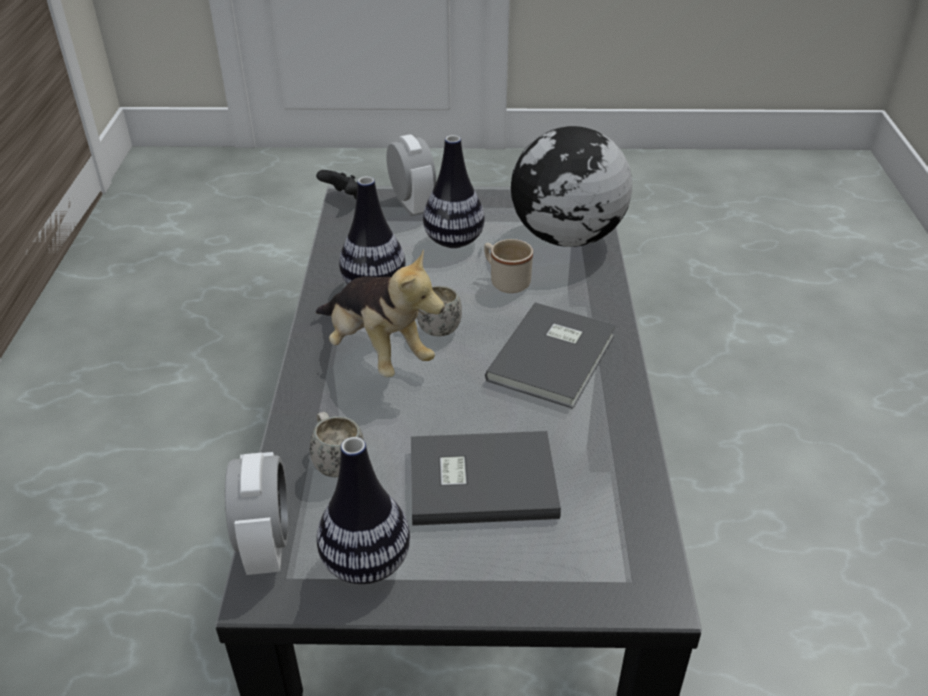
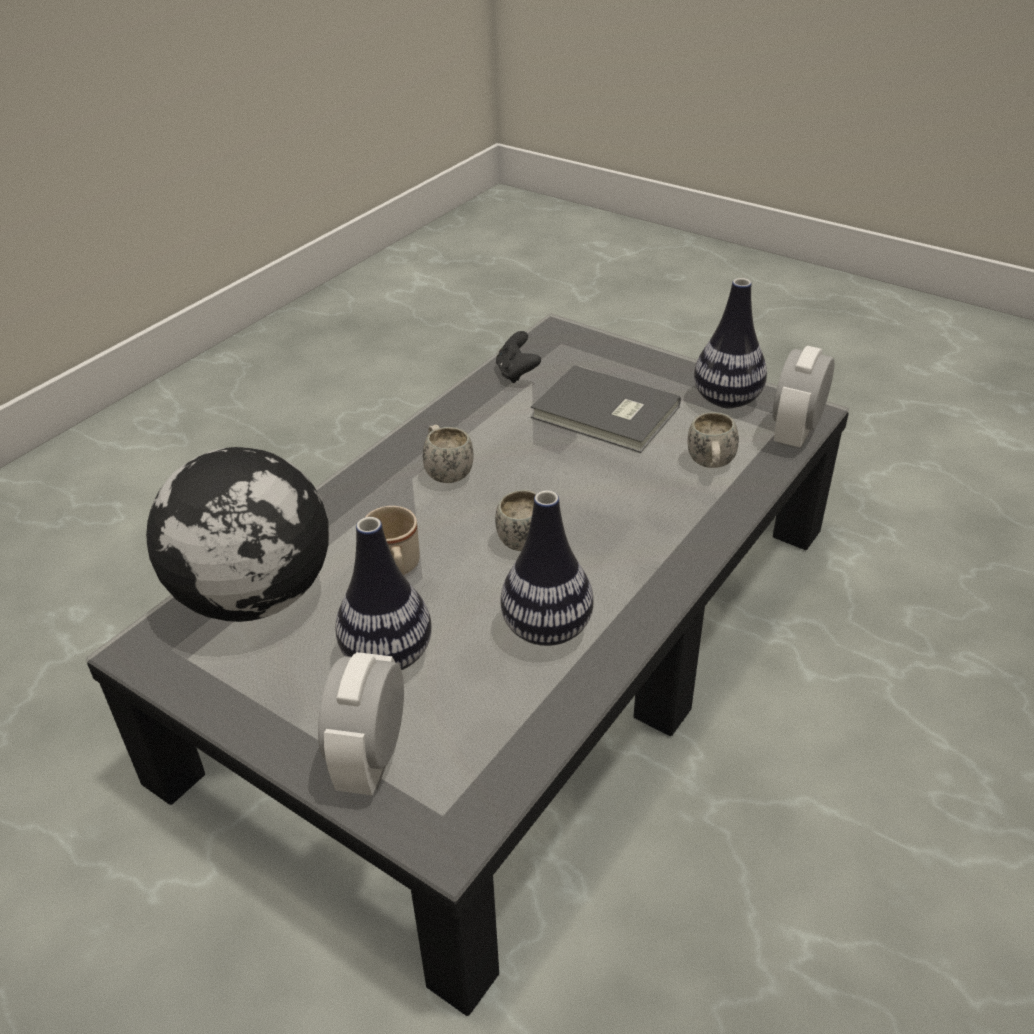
camera: 145 degrees left, 0 degrees up
black game controller [316,170,357,199] -> black game controller moved to [496,331,541,383]
plush toy [316,250,445,377] -> none
grey book [485,302,616,409] -> white mug [423,424,473,483]

